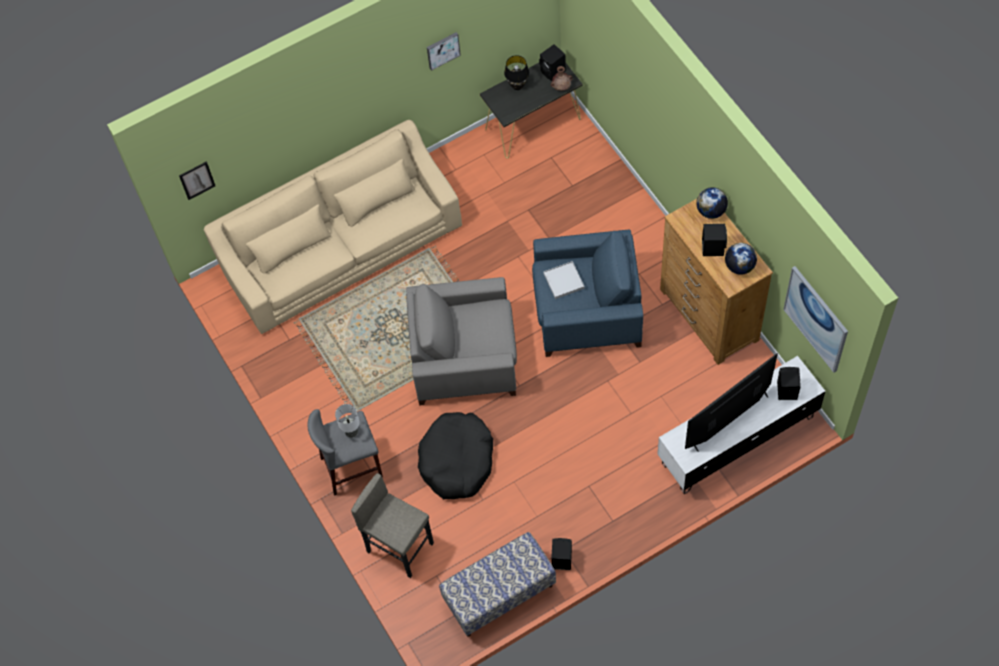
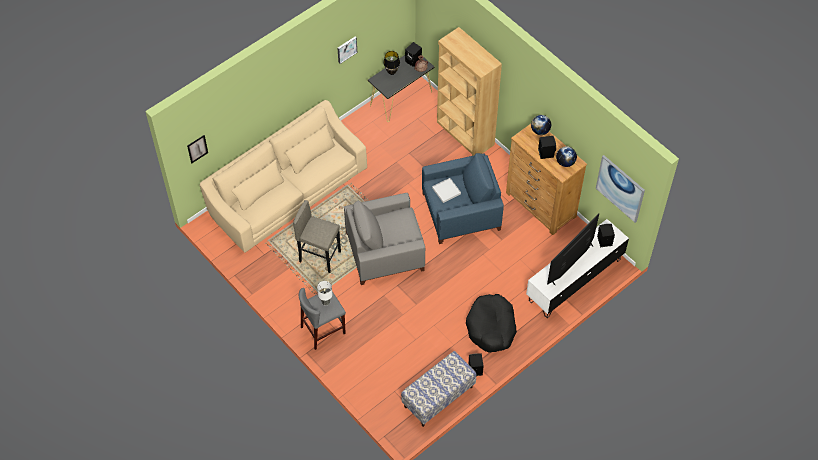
camera: 15 degrees left, 5 degrees down
grey stool [351,473,434,578] -> grey stool moved to [293,200,341,273]
black dog bed [418,412,493,499] -> black dog bed moved to [466,294,517,353]
none -> brown bookcase [437,27,502,156]

